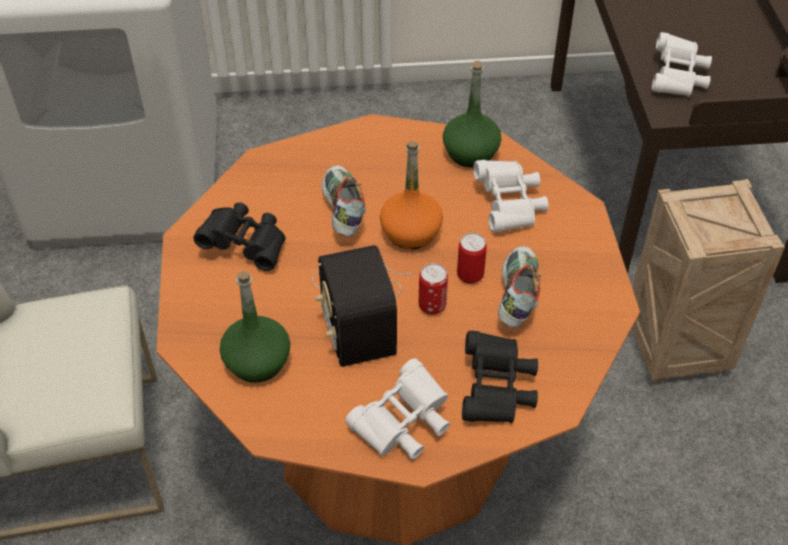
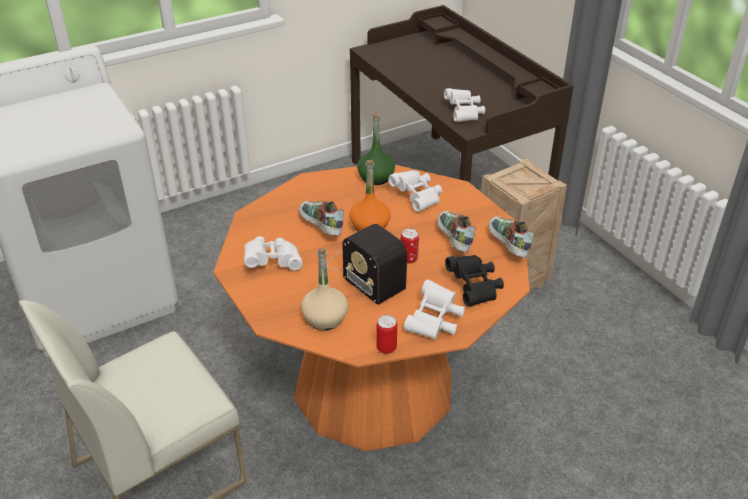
camera: 25 degrees left, 10 degrees down
black binoculars [194,202,286,271] -> white binoculars [244,236,302,271]
green bottle [220,271,290,382] -> beige bottle [301,248,348,330]
can [457,233,487,284] -> can moved to [377,315,397,354]
none -> shoe [488,217,535,258]

